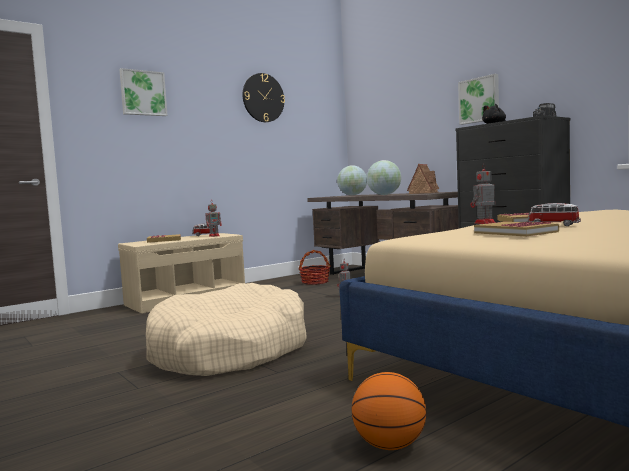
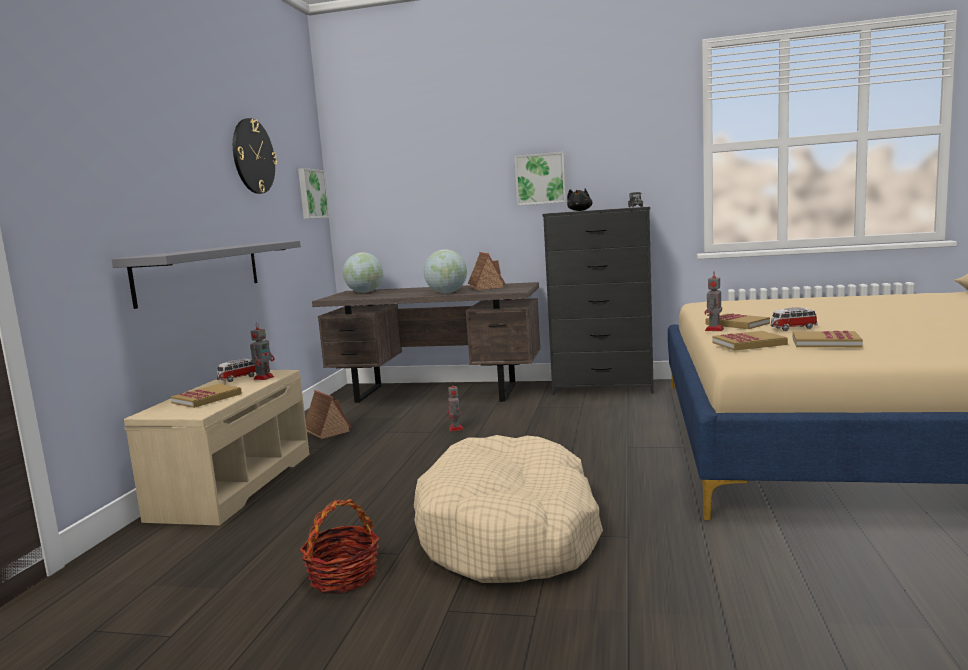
camera: 40 degrees left, 5 degrees up
picture [119,68,167,116] -> picture moved to [298,168,330,219]
basket [299,250,331,285] -> basket moved to [300,499,379,593]
basketball [352,372,426,450] -> none
none -> grey shelf [112,241,301,309]
none -> toy house [305,390,352,439]
none -> book [712,331,788,351]

